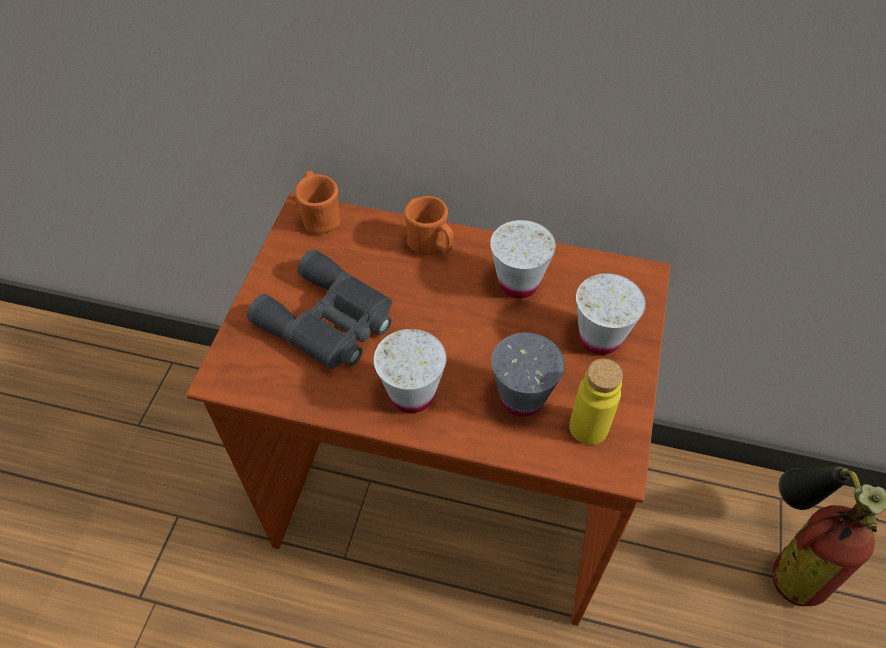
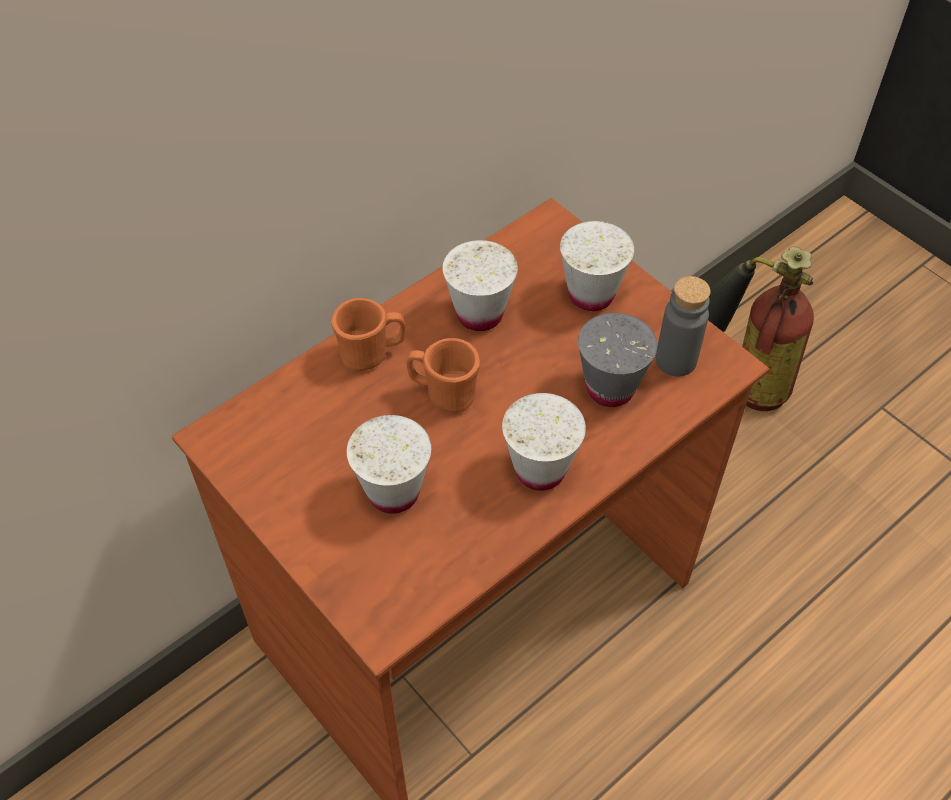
camera: 55 degrees left, 0 degrees up
grey binoculars [247,249,392,369] -> white cup [347,415,431,514]
orange mug [295,170,340,234] -> orange mug moved to [406,338,480,413]
yellow bottle [569,359,623,445] -> grey bottle [656,276,711,376]

